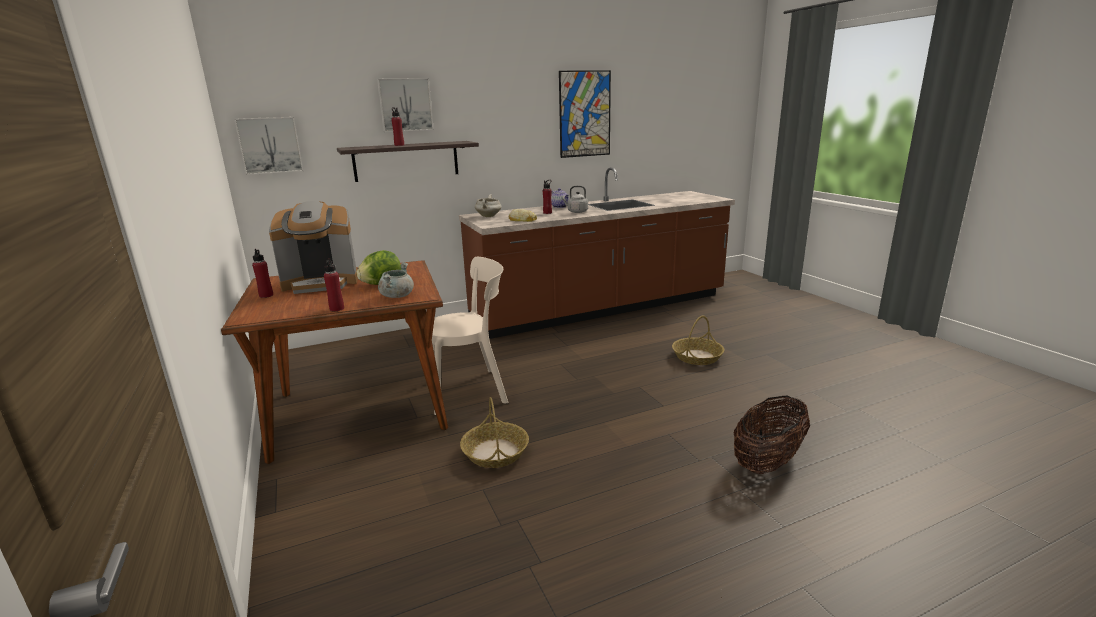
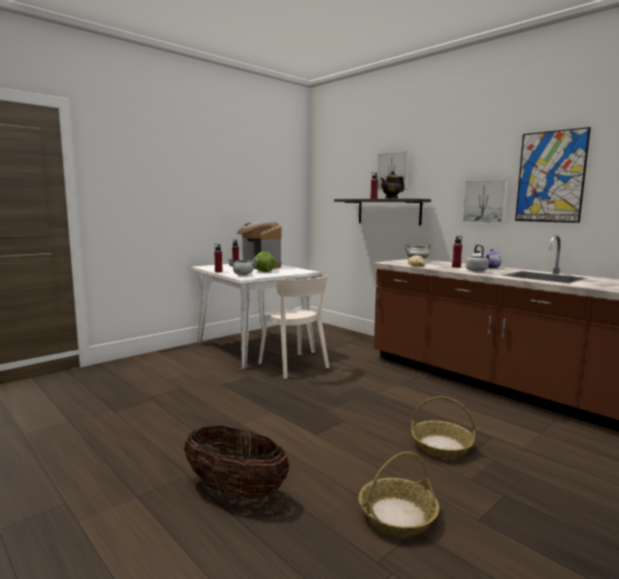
camera: 70 degrees right, 10 degrees down
brown dining table [221,260,448,464] -> white dining table [190,264,322,369]
picture [234,117,303,175] -> picture moved to [462,179,508,224]
basket [460,397,529,468] -> basket moved to [359,452,439,536]
none -> teapot [380,171,404,199]

